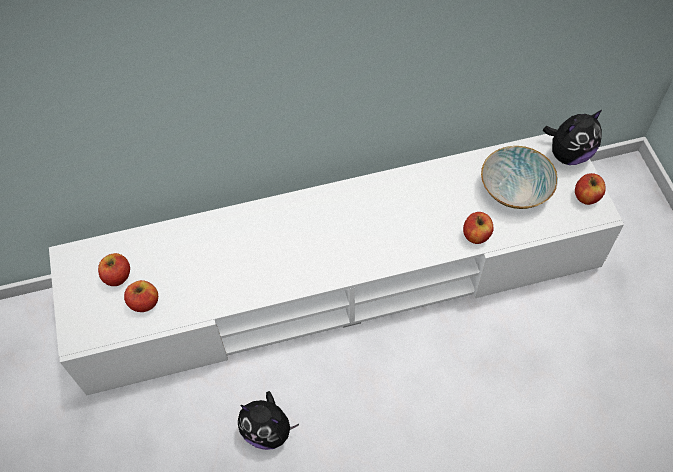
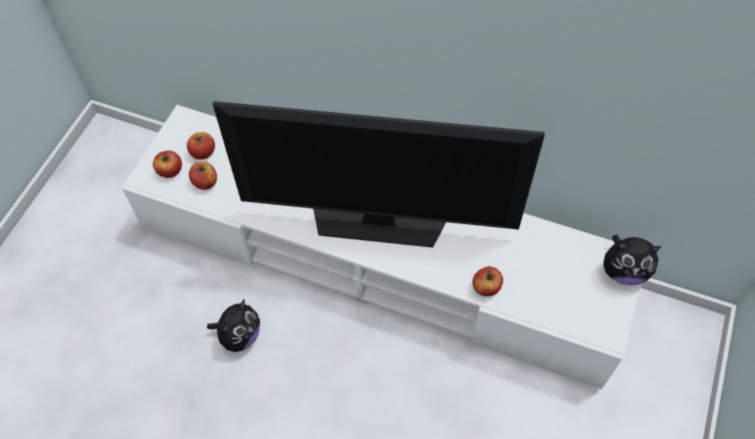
camera: 35 degrees right, 0 degrees up
plush toy [238,391,300,450] -> plush toy turned 120 degrees counterclockwise [207,300,260,352]
bowl [481,146,558,209] -> none
apple [575,173,605,205] -> apple moved to [153,150,182,178]
none -> television [213,101,545,247]

